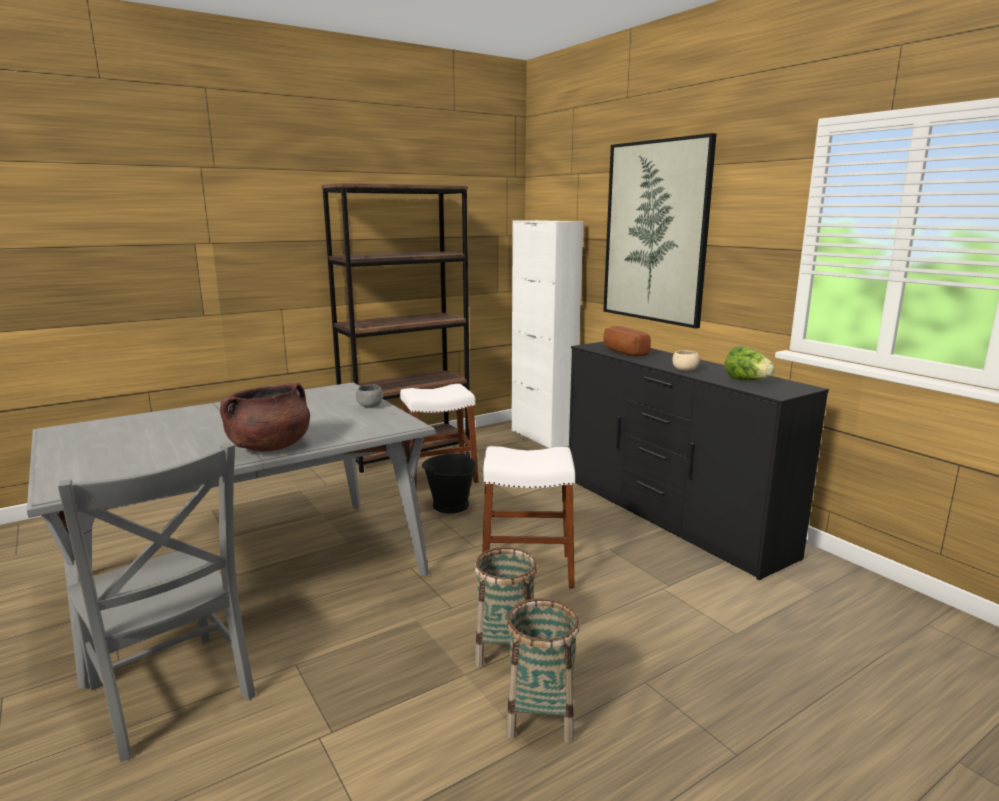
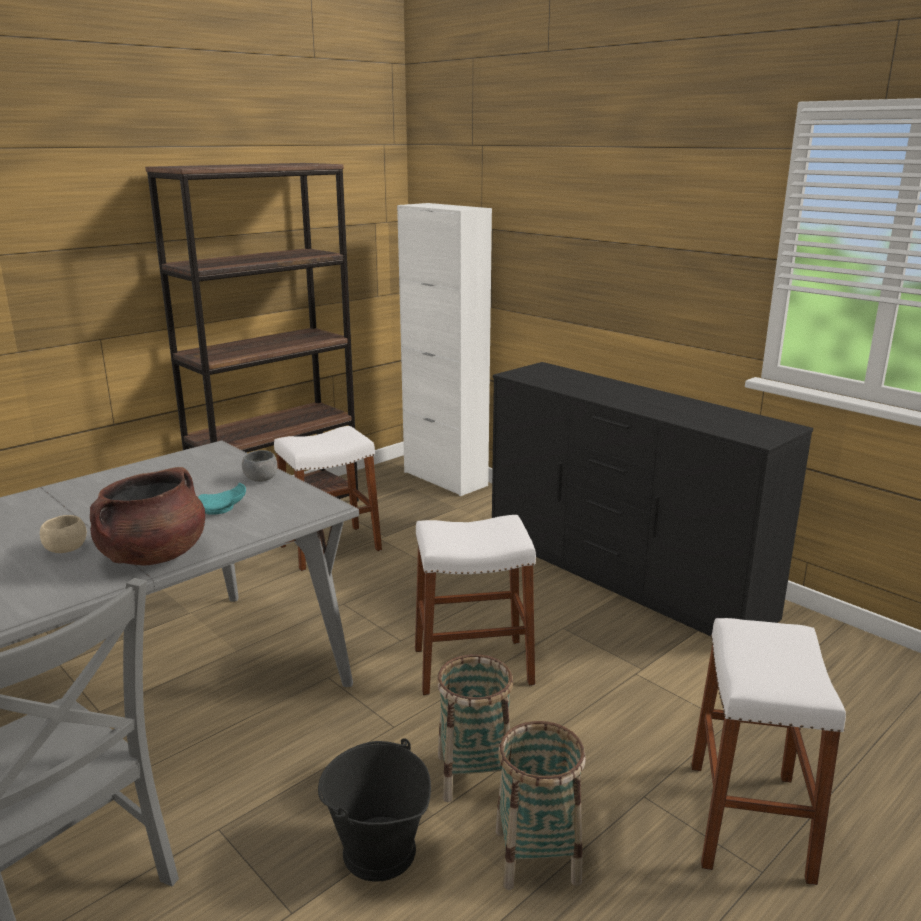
camera: 10 degrees left, 5 degrees up
black bucket [422,451,476,513] -> black bucket moved to [318,738,431,882]
picture [603,133,716,329] -> none
bread [603,326,651,356] -> none
beige bowl [672,350,700,371] -> beige bowl moved to [40,515,87,553]
lettuce [725,346,775,380] -> none
none -> turquoise plate [198,483,246,515]
none -> white stool [691,618,846,885]

